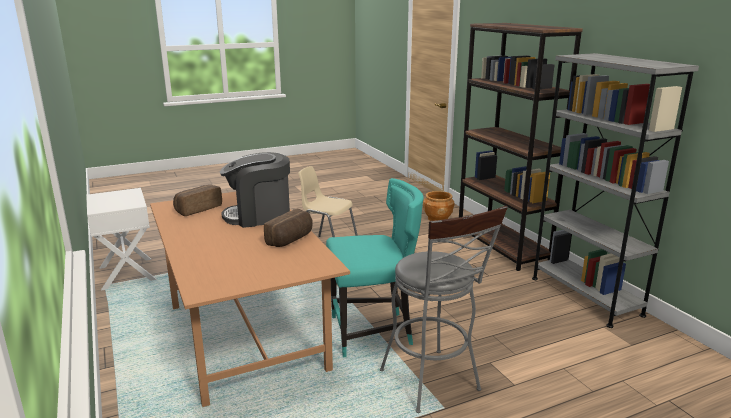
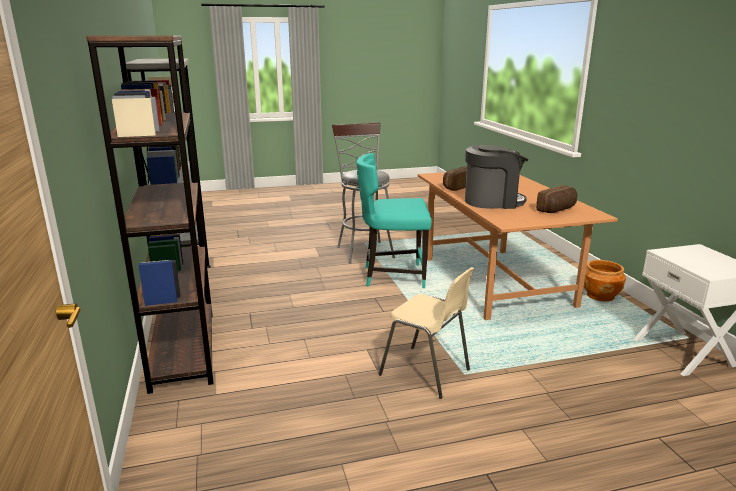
camera: 170 degrees left, 0 degrees up
brown planter [423,191,455,221] -> brown planter moved to [584,260,626,302]

